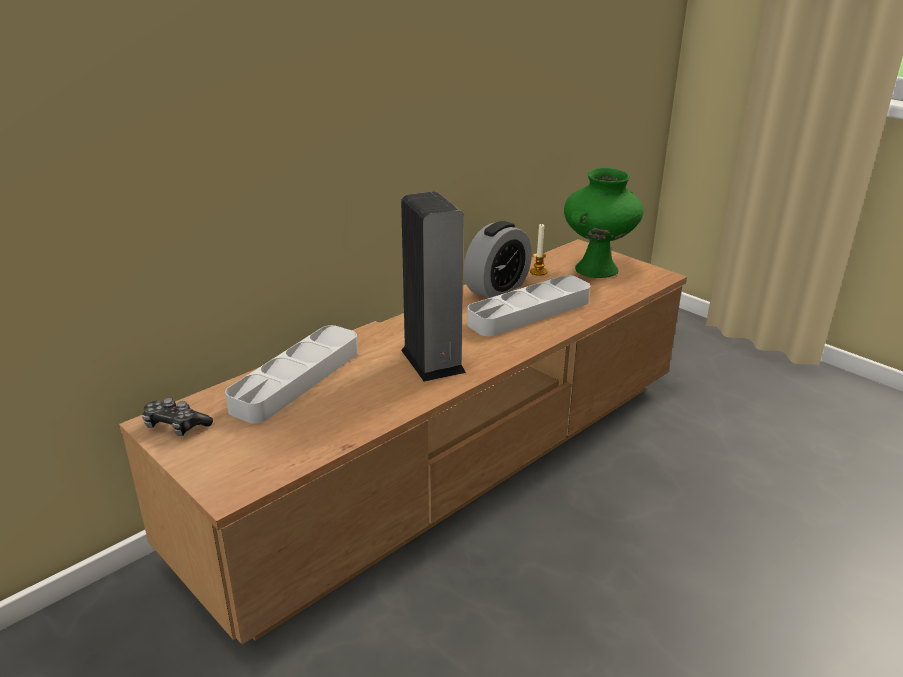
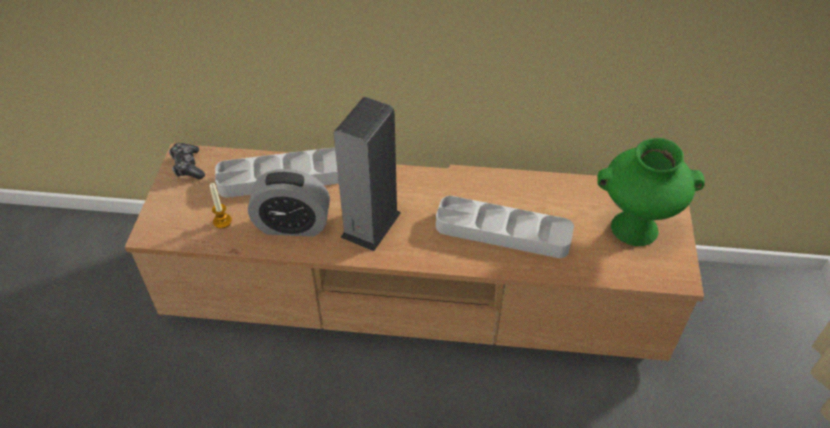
camera: 50 degrees right, 20 degrees up
alarm clock [464,221,532,298] -> alarm clock moved to [248,169,330,237]
candle [530,224,547,276] -> candle moved to [210,183,232,229]

